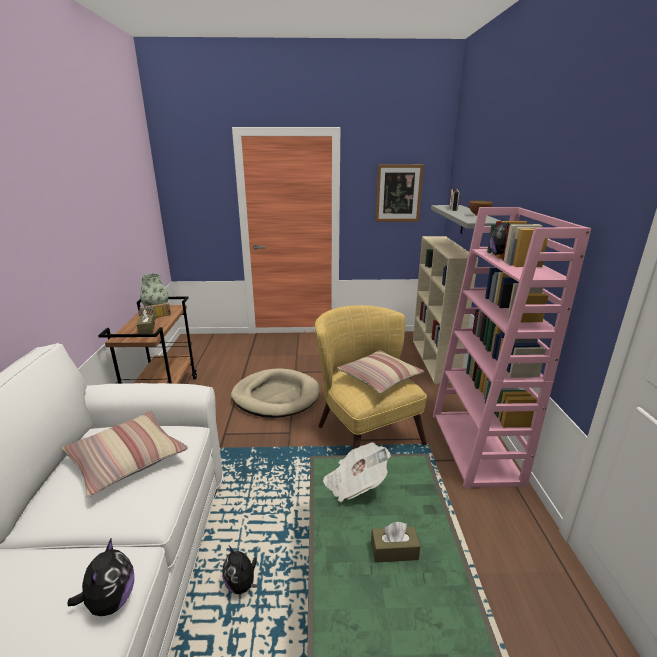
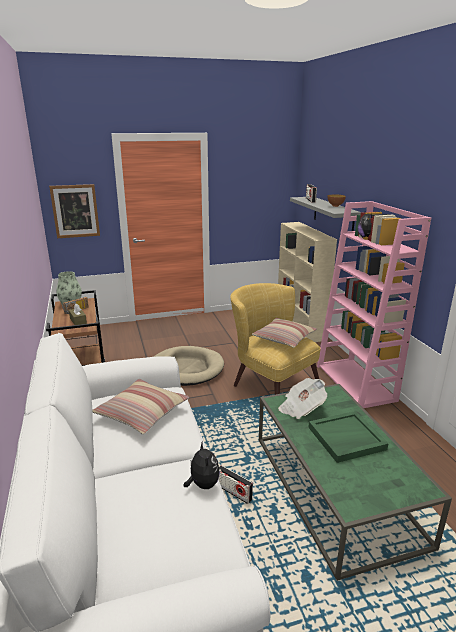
camera: 15 degrees left, 0 degrees up
plush toy [222,546,258,594] -> radio [218,465,253,504]
brown tissue box [371,522,421,563] -> green tray [308,411,388,463]
picture [375,164,424,222] -> picture moved to [49,184,100,238]

